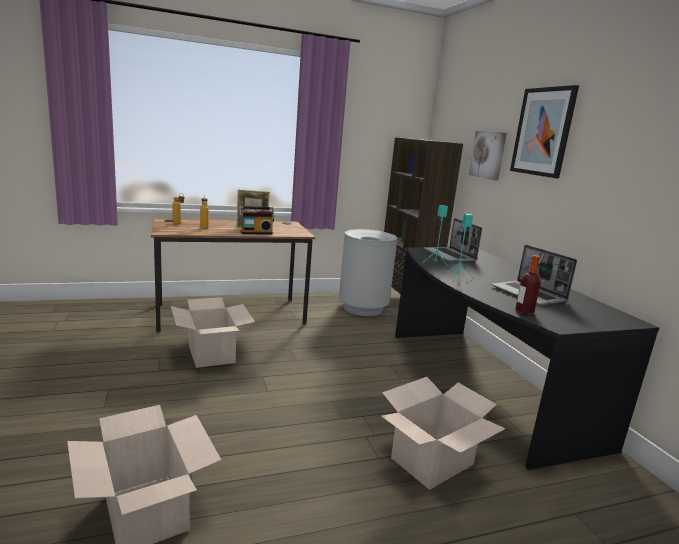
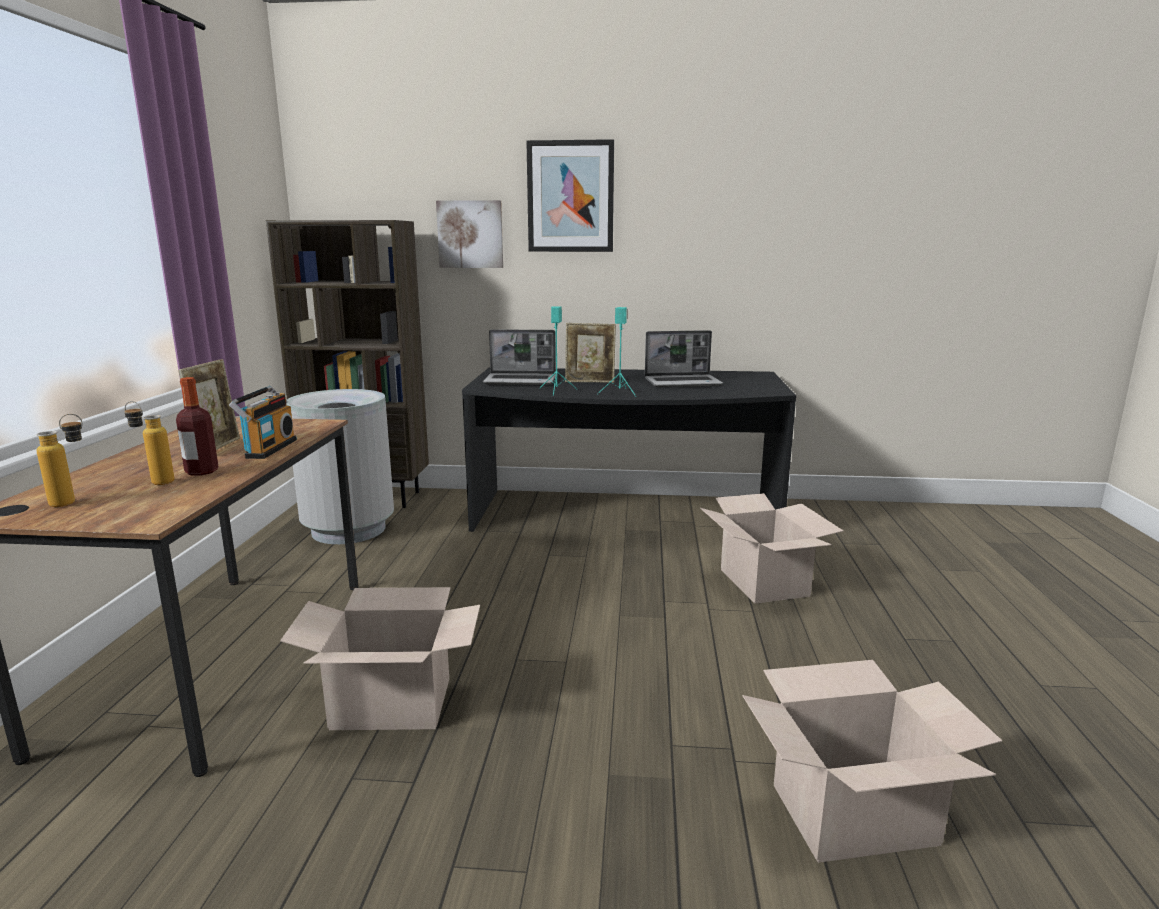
camera: 65 degrees left, 0 degrees up
bottle [515,255,541,315] -> bottle moved to [176,377,219,476]
none -> picture frame [565,323,616,383]

